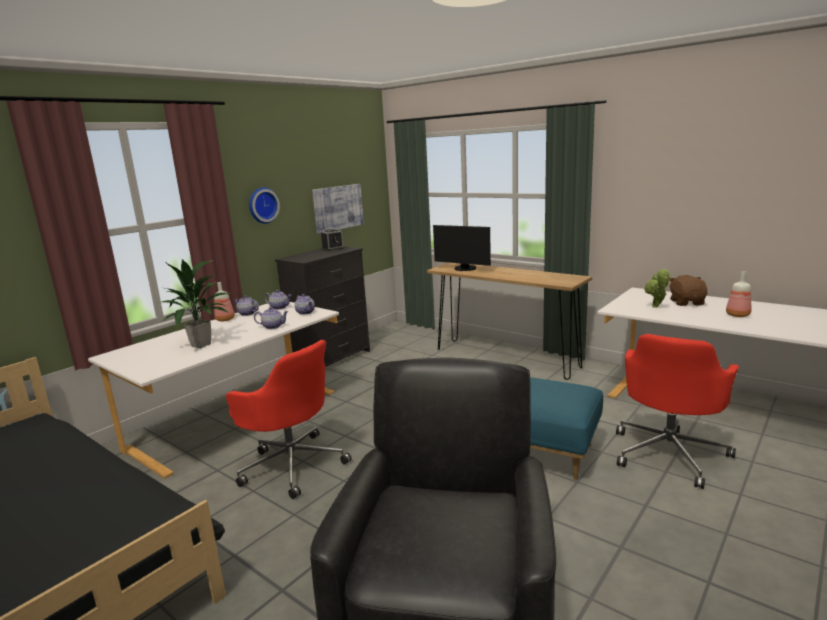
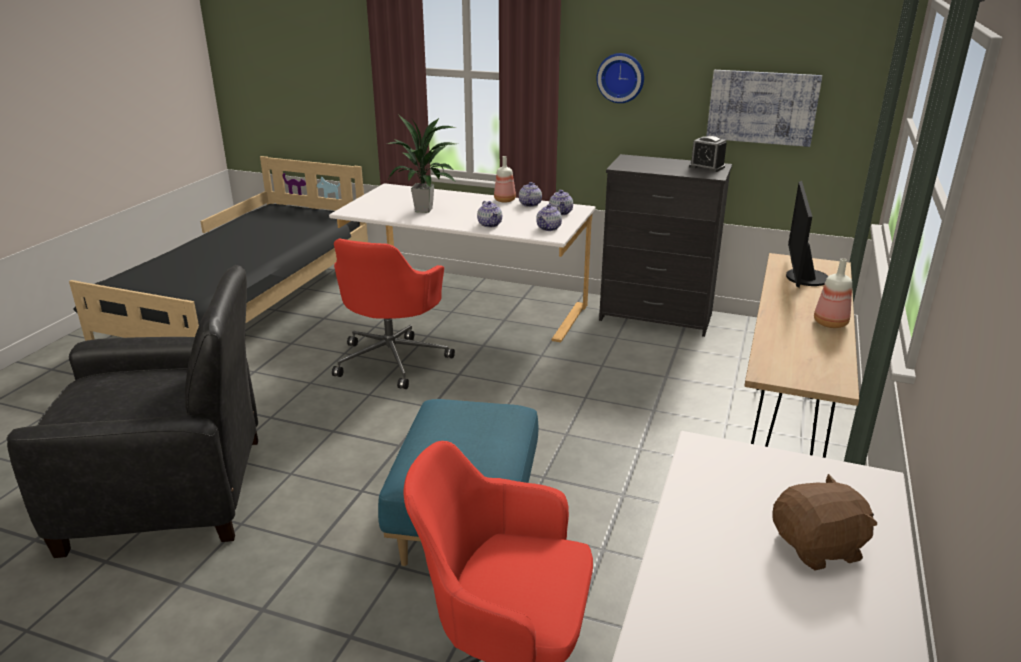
camera: 70 degrees right, 10 degrees up
potted plant [644,268,670,308] -> none
bottle [726,271,751,317] -> bottle moved to [814,258,852,328]

